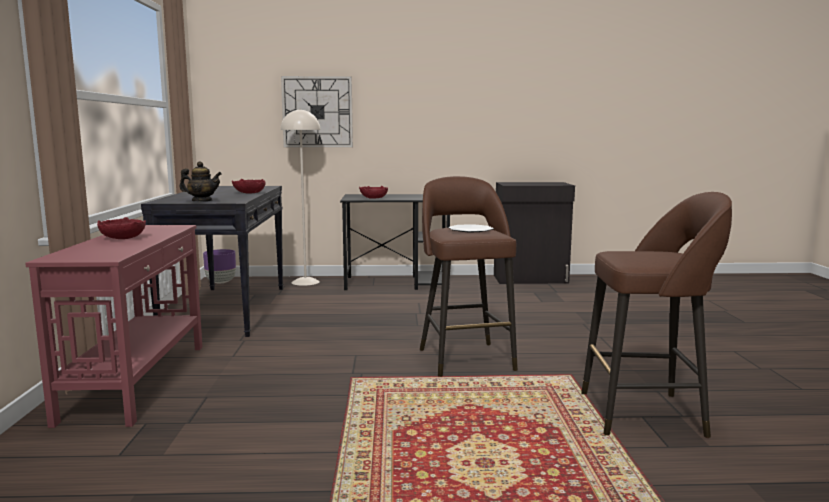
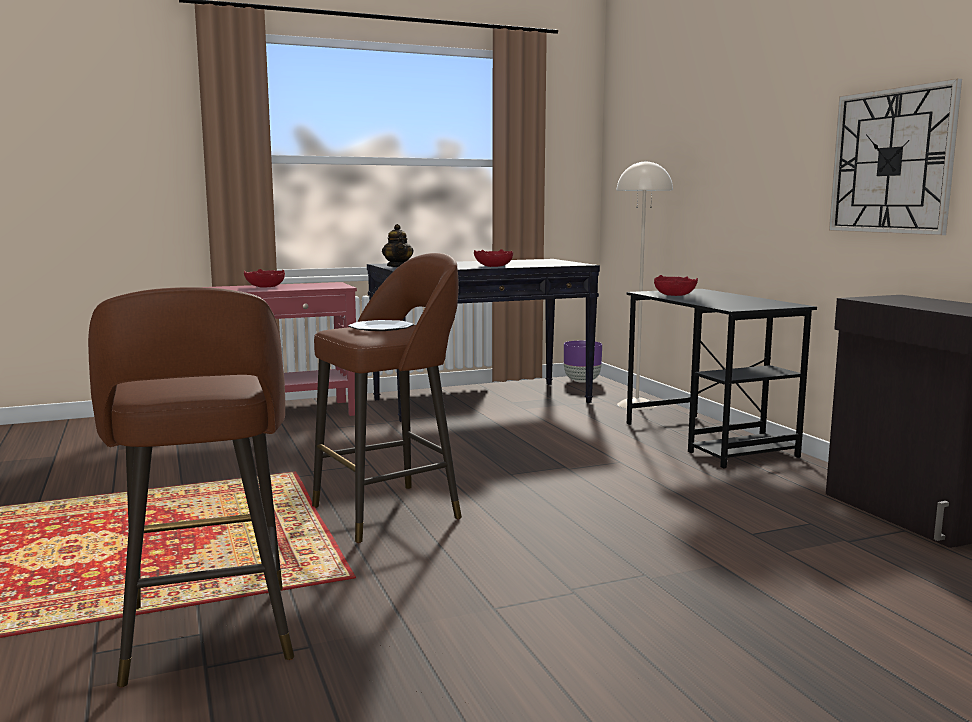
camera: 70 degrees right, 0 degrees up
wall clock [281,76,353,147] -> wall clock moved to [829,79,962,235]

